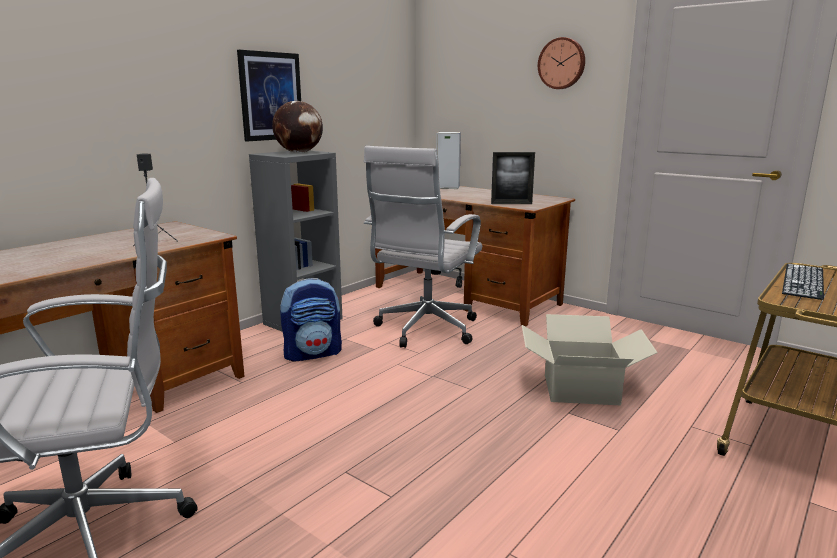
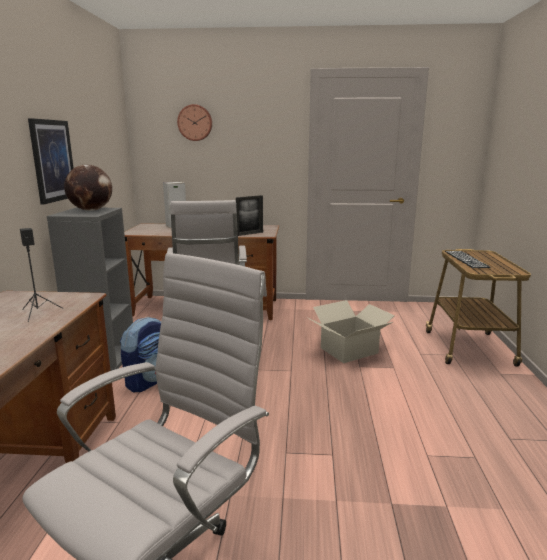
camera: 35 degrees left, 0 degrees up
wall clock [538,37,585,89] -> wall clock moved to [177,104,212,141]

